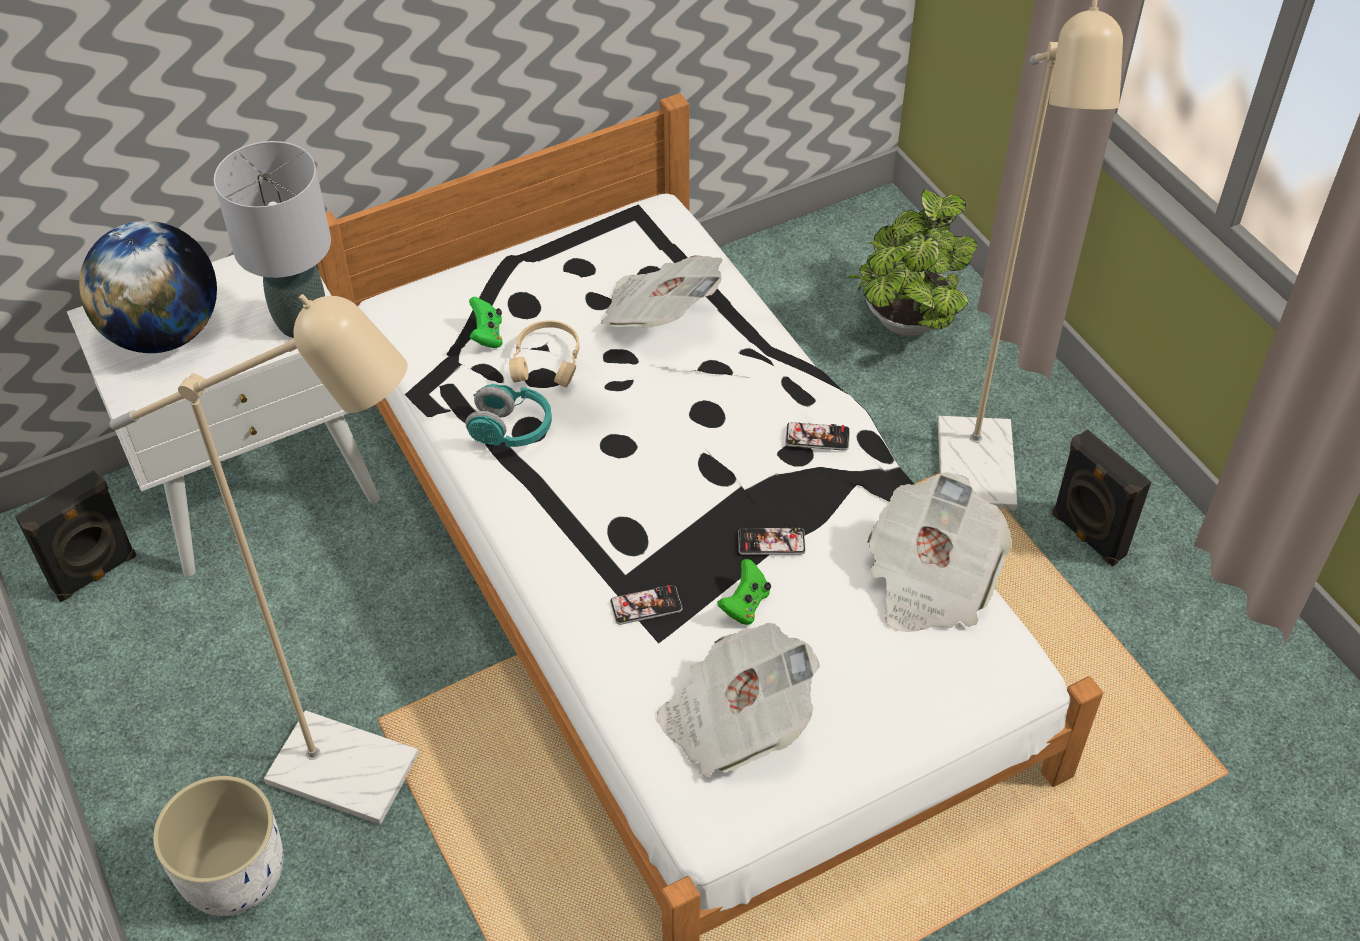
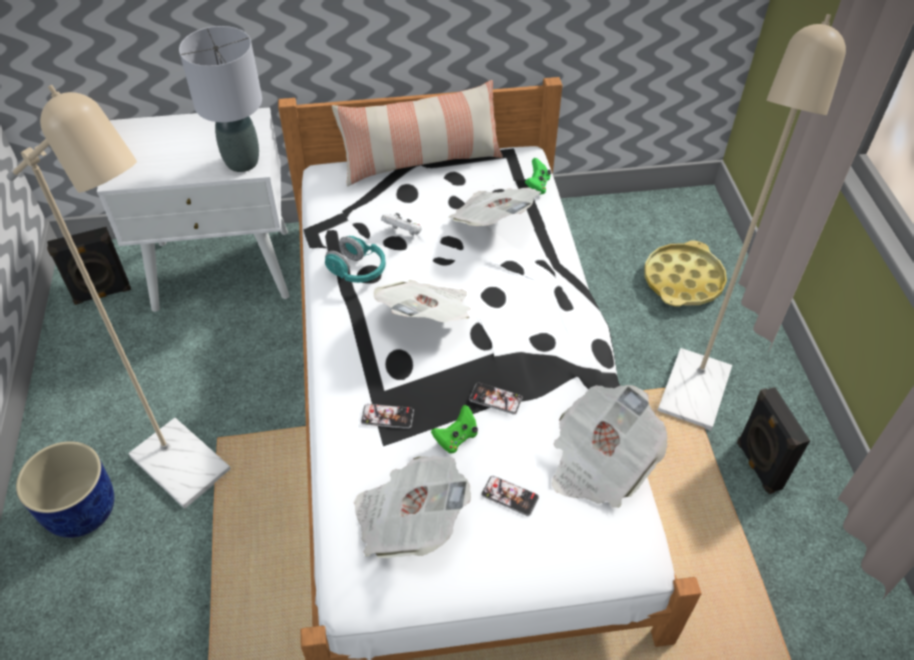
camera: 20 degrees right, 0 degrees up
globe [79,221,217,353] -> none
white planter [153,776,283,916] -> blue planter [16,441,114,538]
green game controller [469,297,502,348] -> green game controller moved to [525,158,551,195]
beige headphones [509,320,579,388] -> white game controller [381,213,422,235]
phone [785,422,850,451] -> phone moved to [481,476,539,516]
potted plant [848,189,977,336] -> yellow tray [644,240,727,307]
none -> pillow [332,80,503,187]
none -> newspaper [374,280,471,322]

